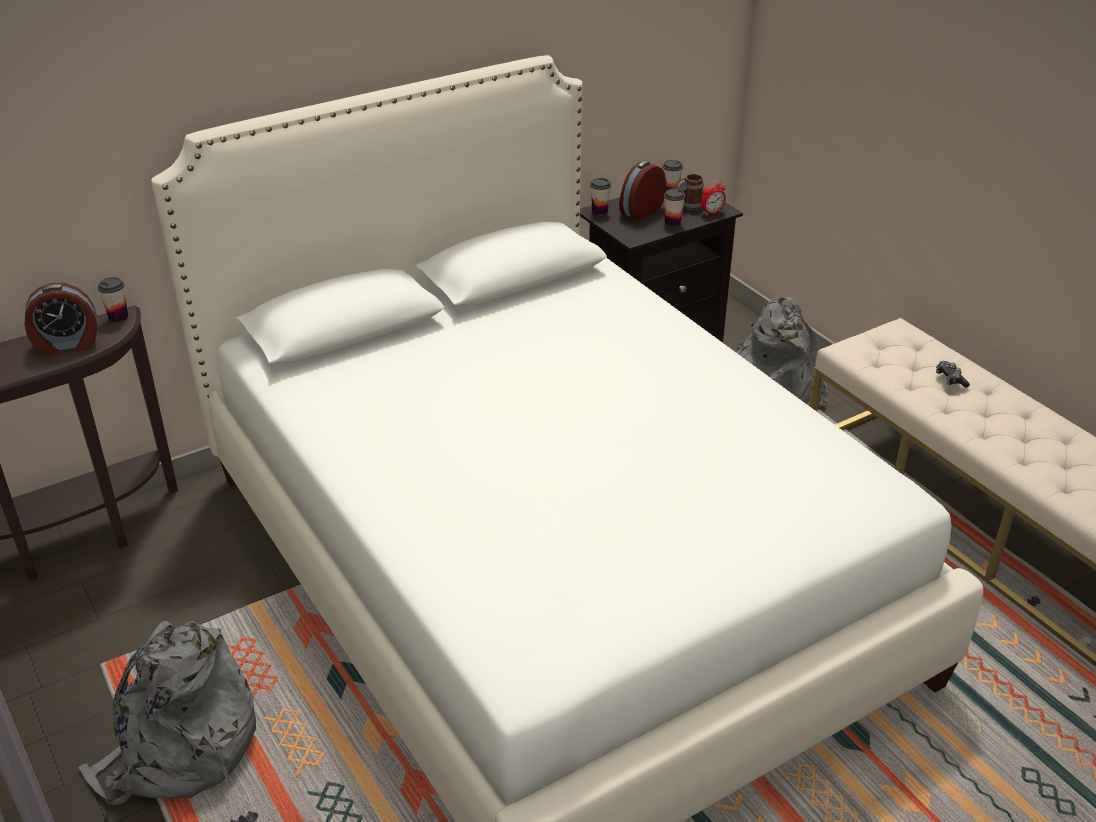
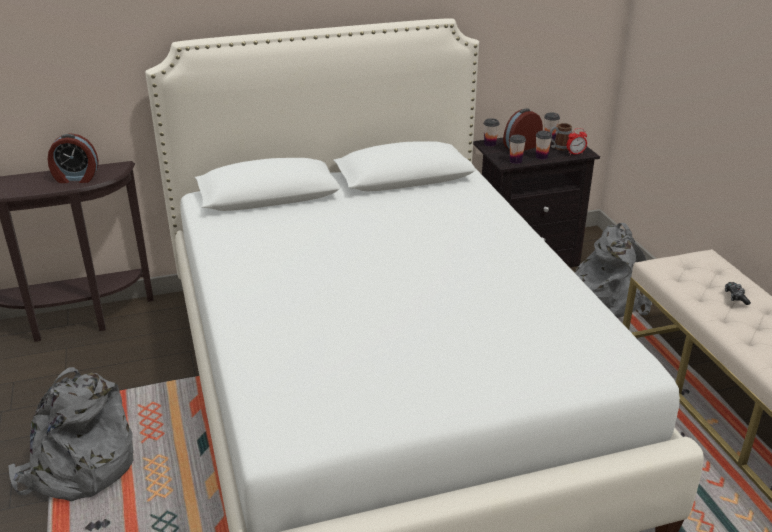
camera: 15 degrees right, 5 degrees down
cup [97,277,128,322] -> cup moved to [509,135,526,164]

